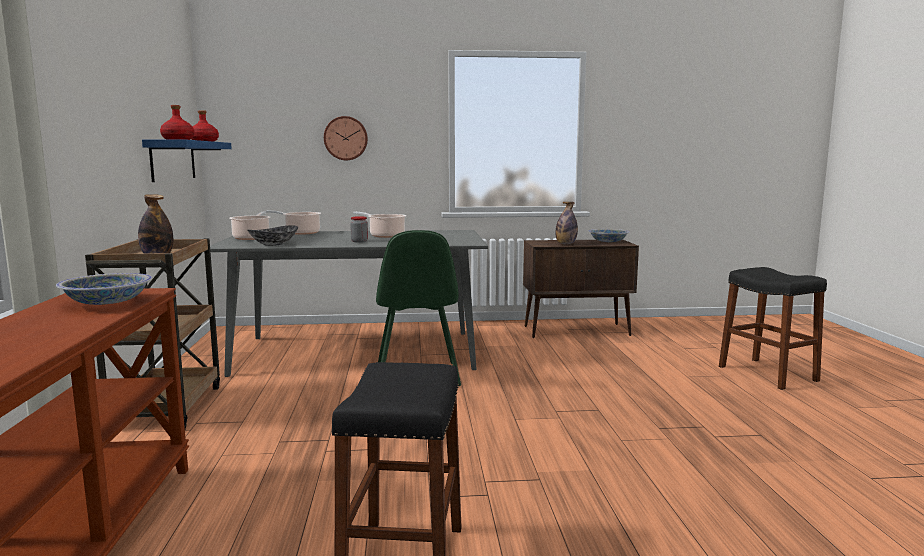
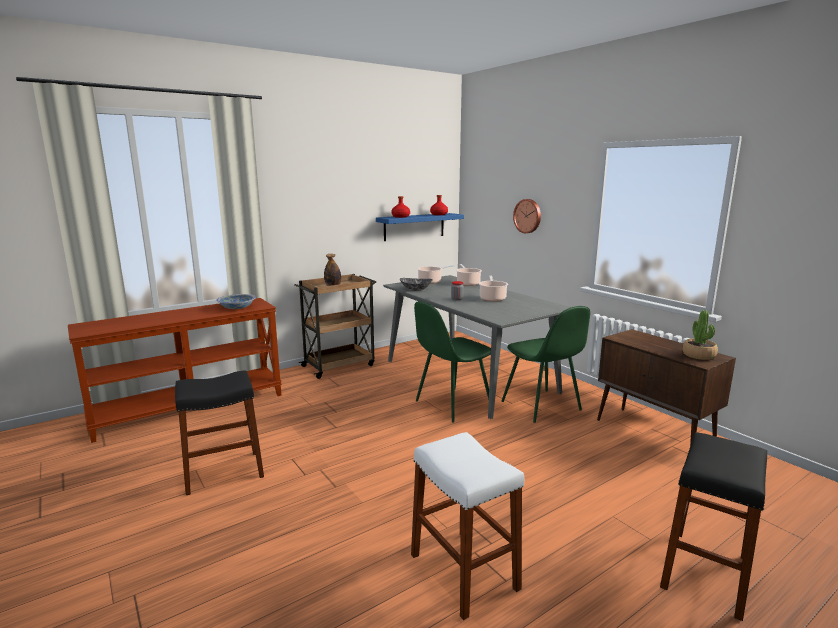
camera: 60 degrees right, 5 degrees up
bottle [555,202,578,244] -> none
bowl [588,229,630,242] -> potted plant [682,310,718,360]
none -> white stool [411,432,524,620]
none -> green chair [502,306,590,423]

